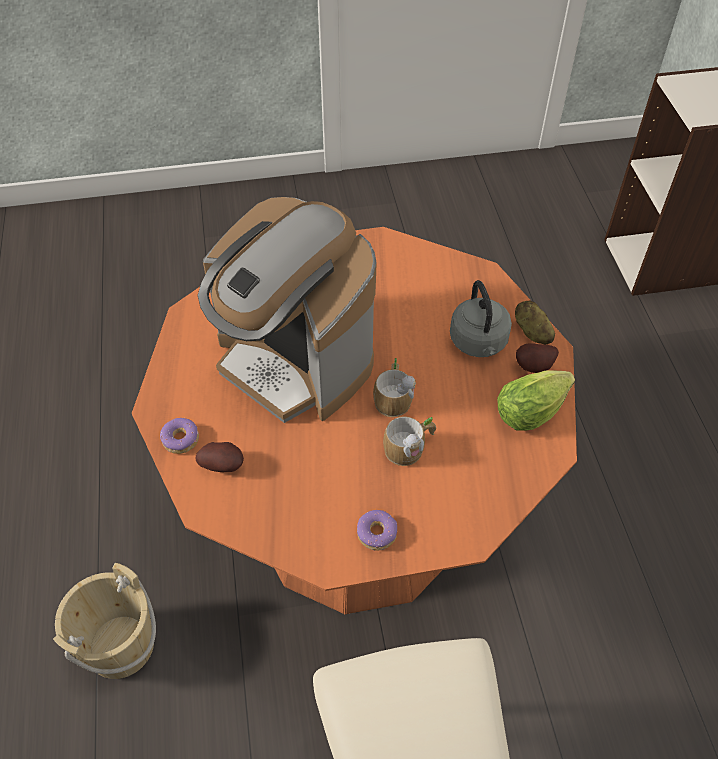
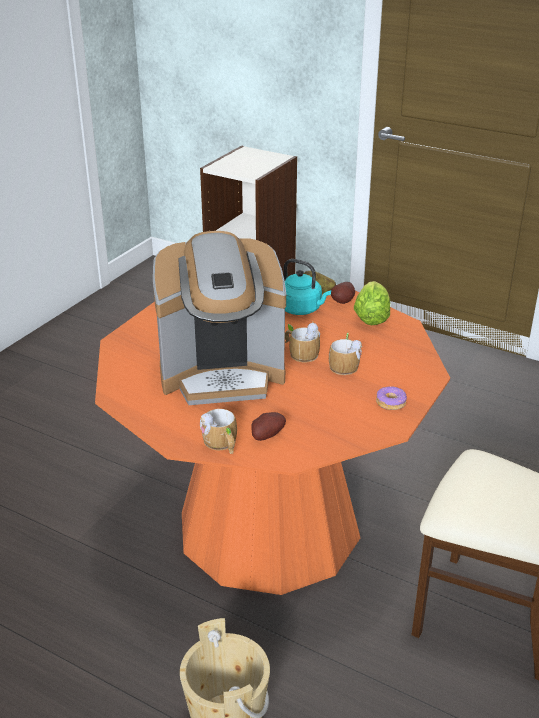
camera: 50 degrees left, 20 degrees down
donut [160,418,199,454] -> mug [200,409,237,454]
grey kettle [450,280,512,357] -> turquoise kettle [284,259,331,315]

